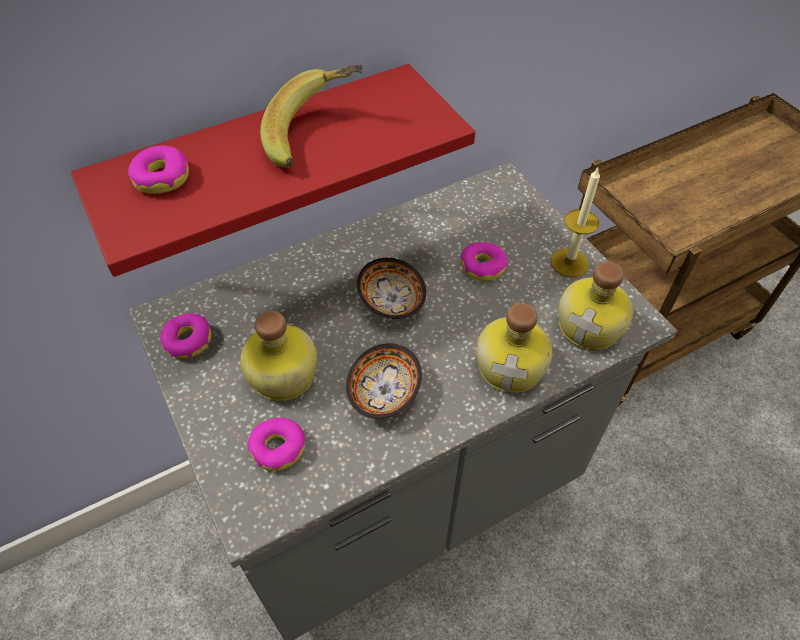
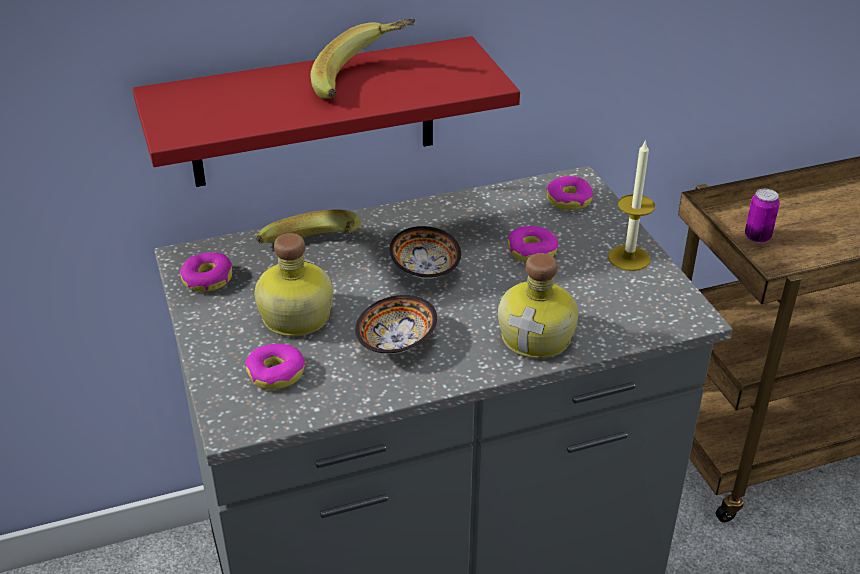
camera: 10 degrees right, 15 degrees down
donut [128,146,189,194] -> donut moved to [546,176,593,210]
bottle [559,262,633,350] -> none
none -> banana [256,209,361,243]
none -> can [745,189,780,243]

